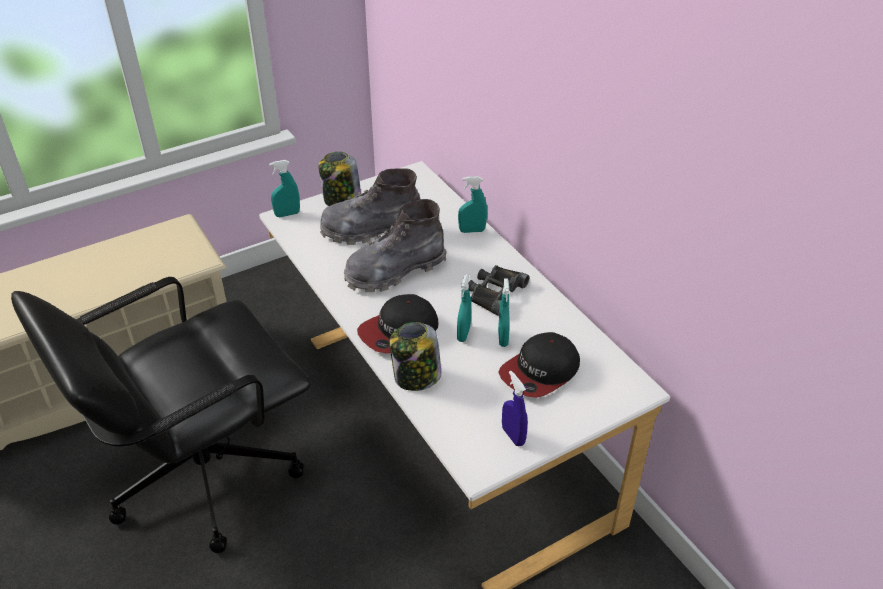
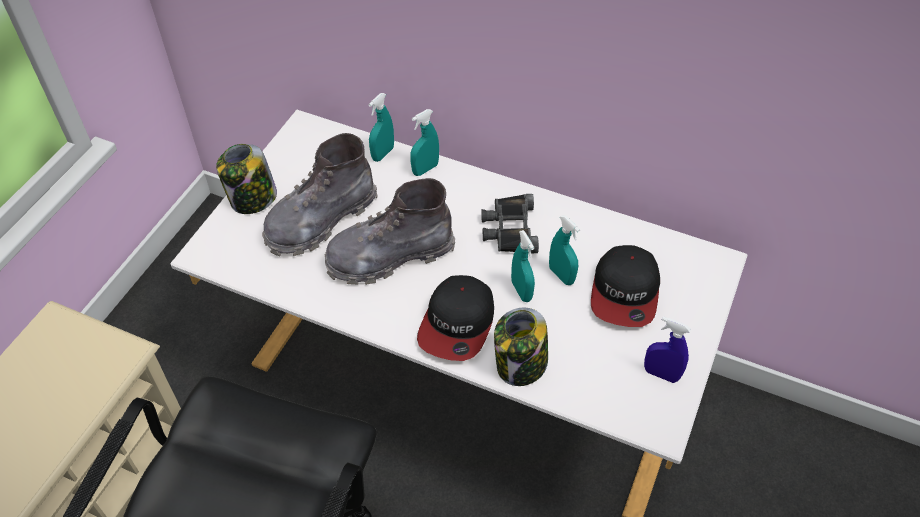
camera: 35 degrees left, 10 degrees up
turquoise spray bottle [269,160,300,217] -> turquoise spray bottle moved to [369,93,394,162]
grey boot [344,199,447,292] -> grey boot turned 45 degrees clockwise [325,178,455,285]

